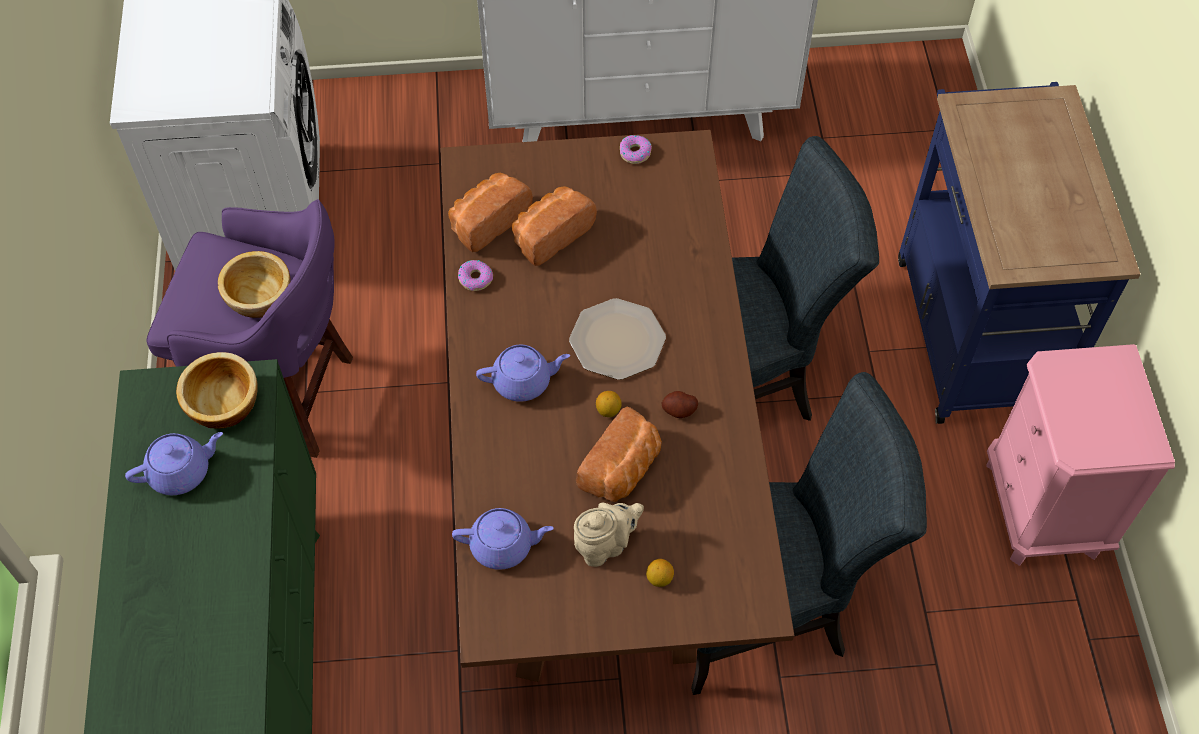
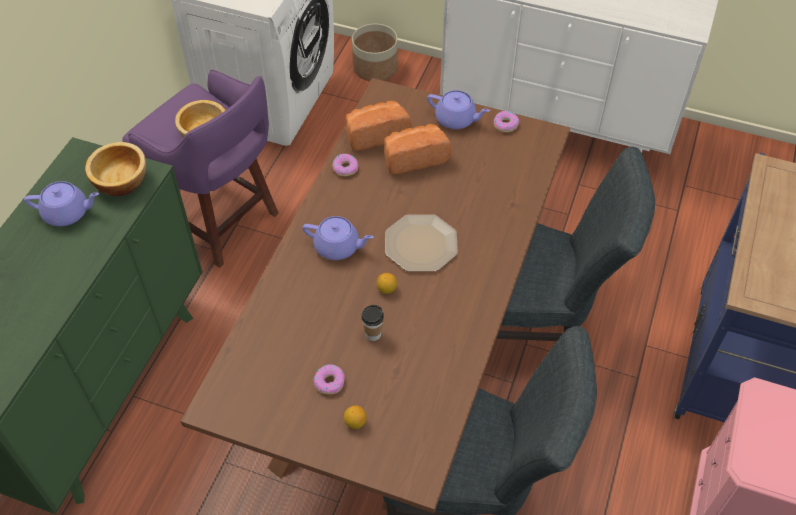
camera: 25 degrees right, 5 degrees down
purple teapot [452,508,554,570] -> purple teapot moved to [427,90,490,129]
beige teapot [574,503,644,567] -> donut [314,364,345,394]
bread [576,406,662,502] -> cup [361,305,384,341]
potato [661,391,698,418] -> none
none -> planter [352,24,398,81]

